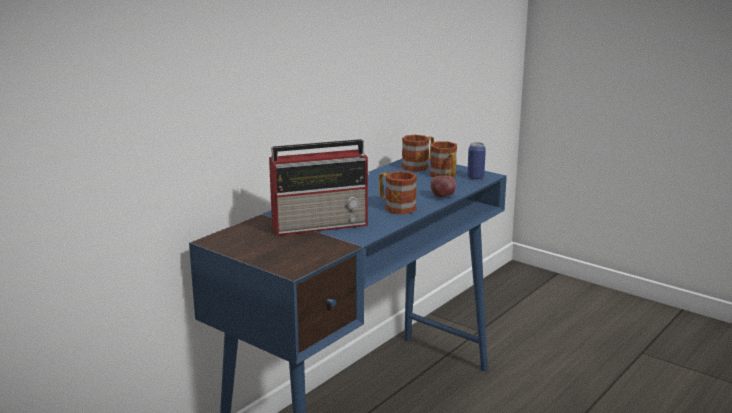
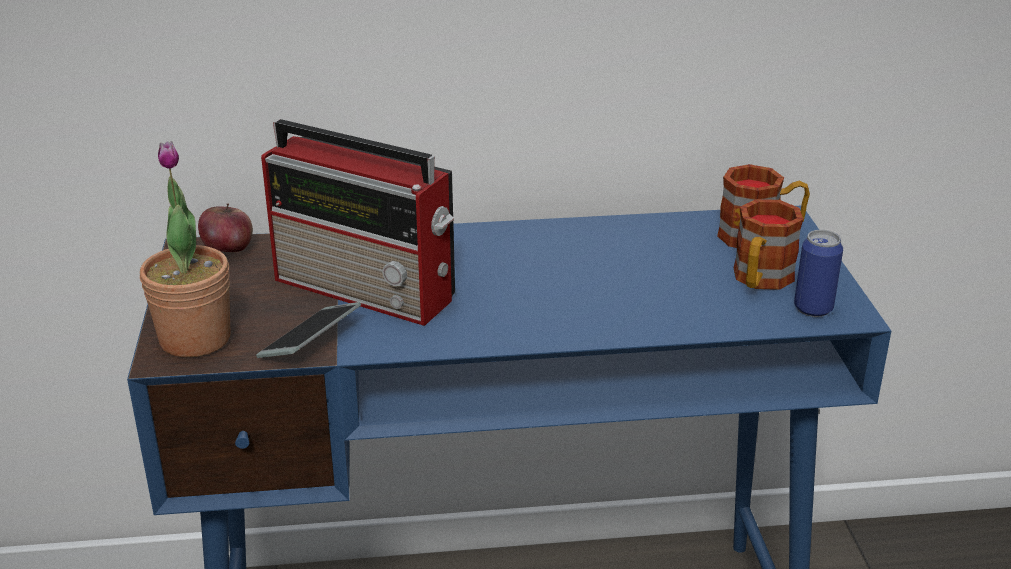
camera: 45 degrees right, 10 degrees up
mug [379,171,417,215] -> none
apple [430,172,456,197] -> apple moved to [198,203,253,252]
none -> potted plant [140,141,231,357]
none -> phone [256,302,361,358]

